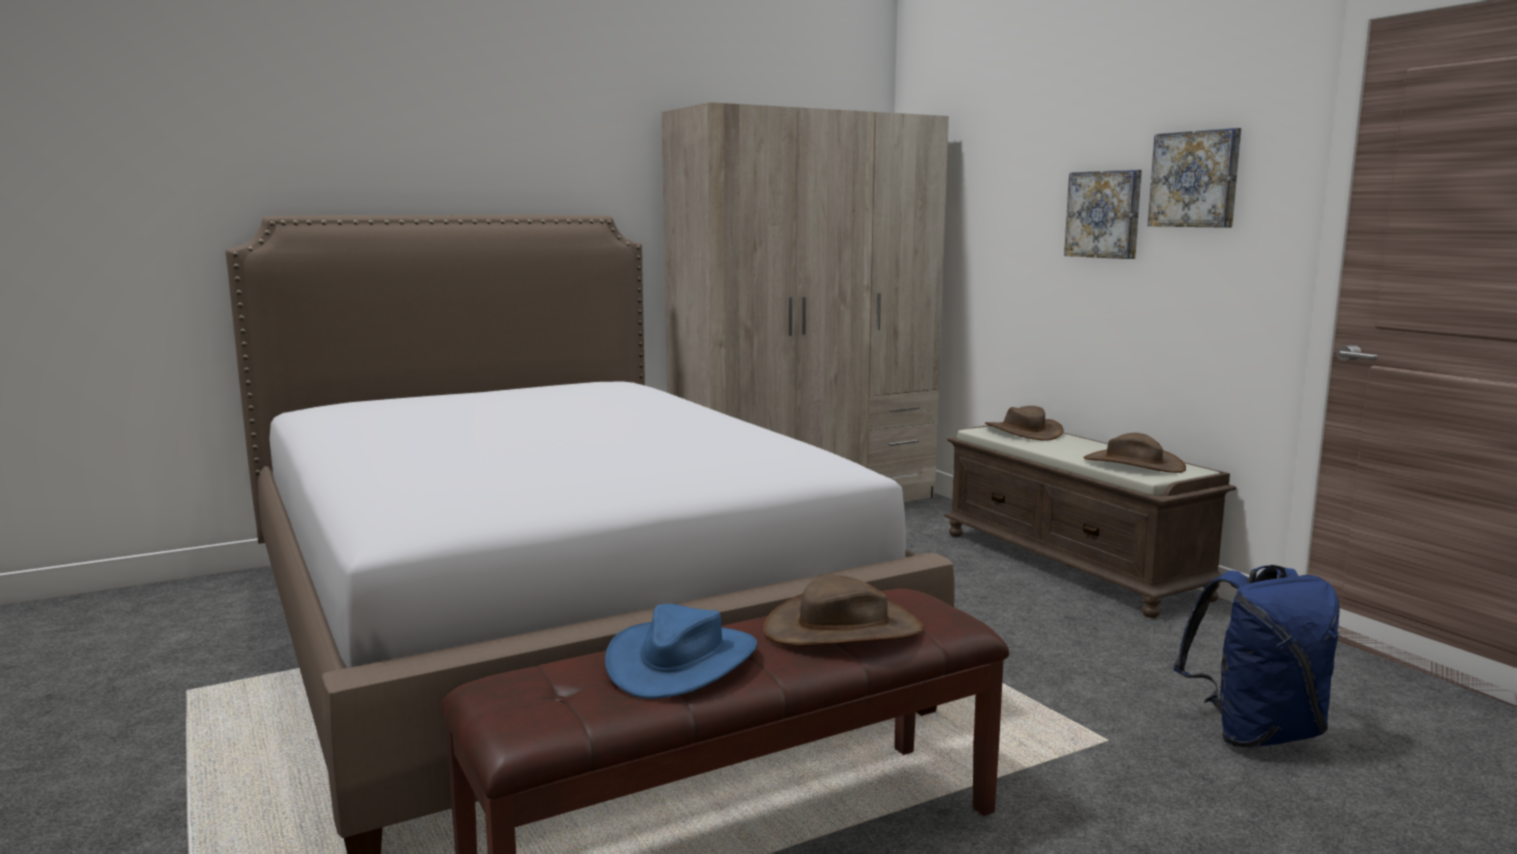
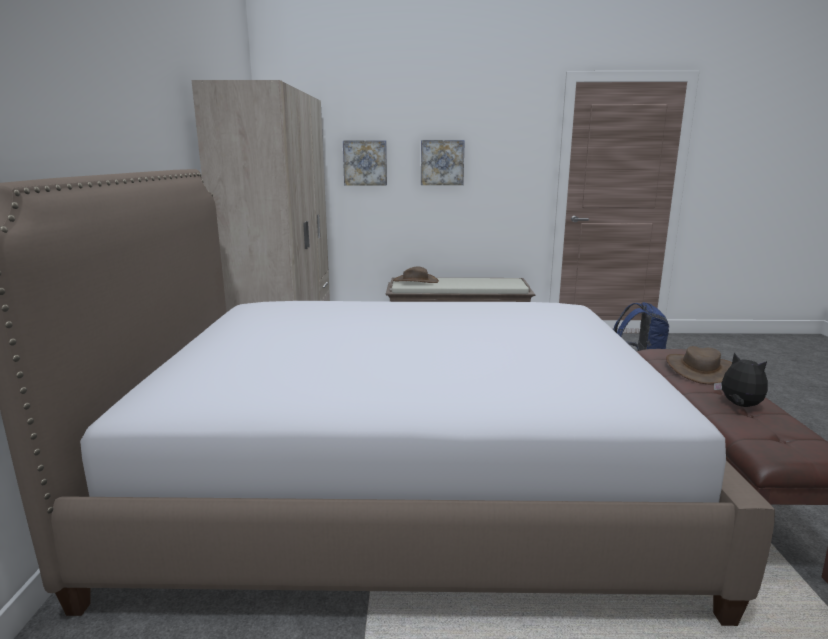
camera: 60 degrees left, 5 degrees up
blue hat [605,604,757,699] -> plush toy [714,353,768,407]
brown hat [1084,433,1186,473] -> none
picture [1148,128,1241,228] -> picture moved to [343,140,387,186]

